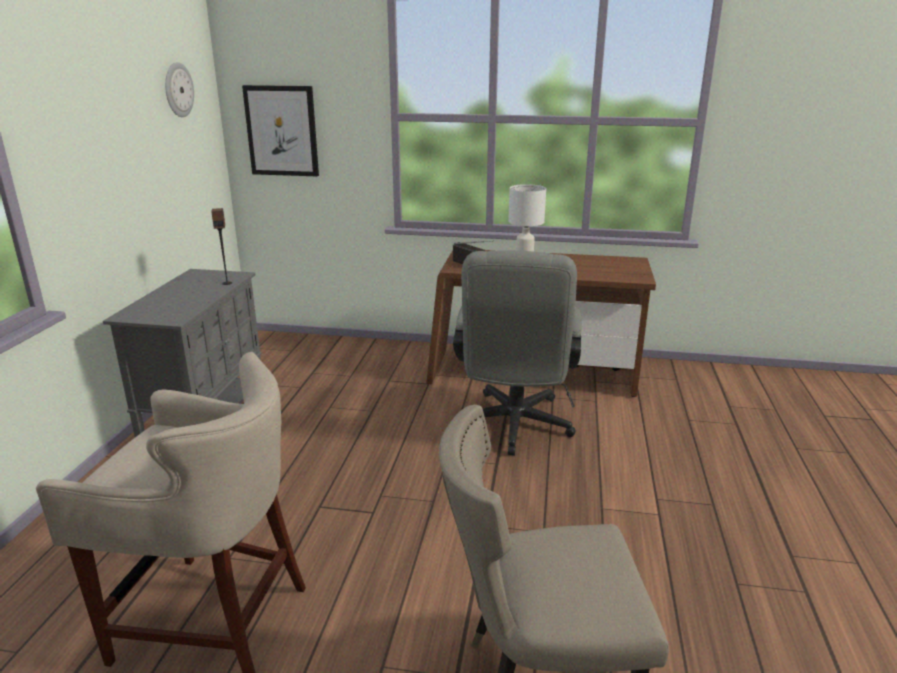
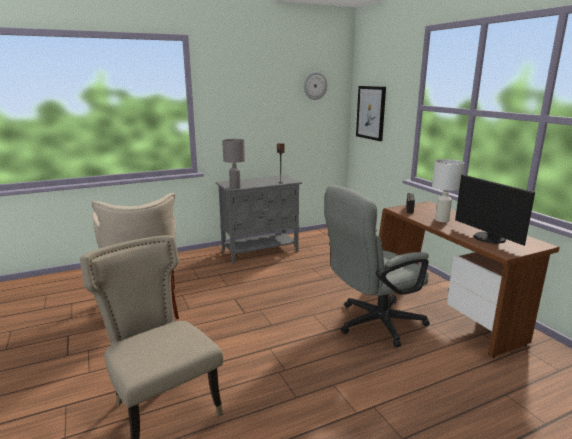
camera: 55 degrees right, 5 degrees down
none -> grey table lamp [222,139,245,189]
none -> monitor [455,174,535,246]

